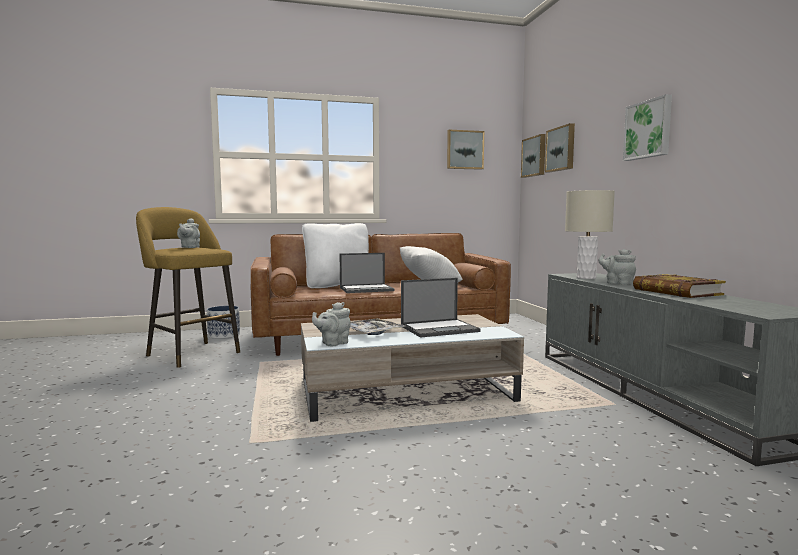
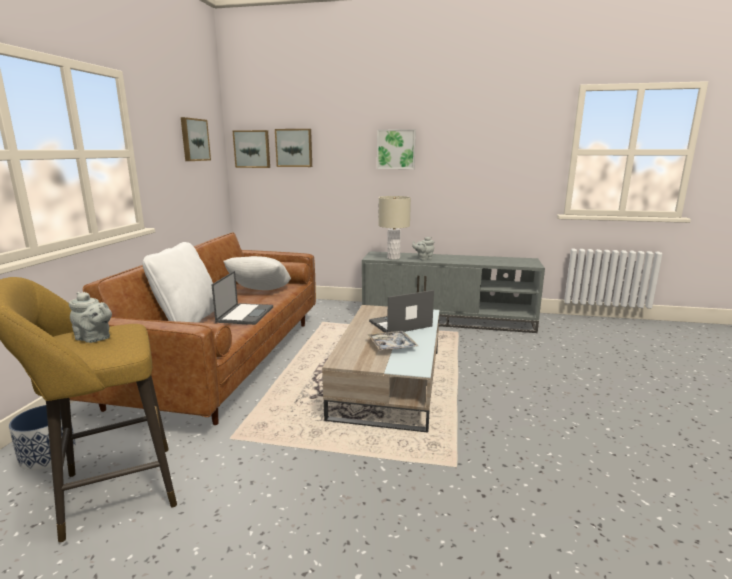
camera: 65 degrees left, 10 degrees up
grey teapot [312,302,351,346] -> none
laptop [401,278,481,338] -> laptop turned 120 degrees counterclockwise [369,290,434,335]
book [633,274,726,298] -> none

